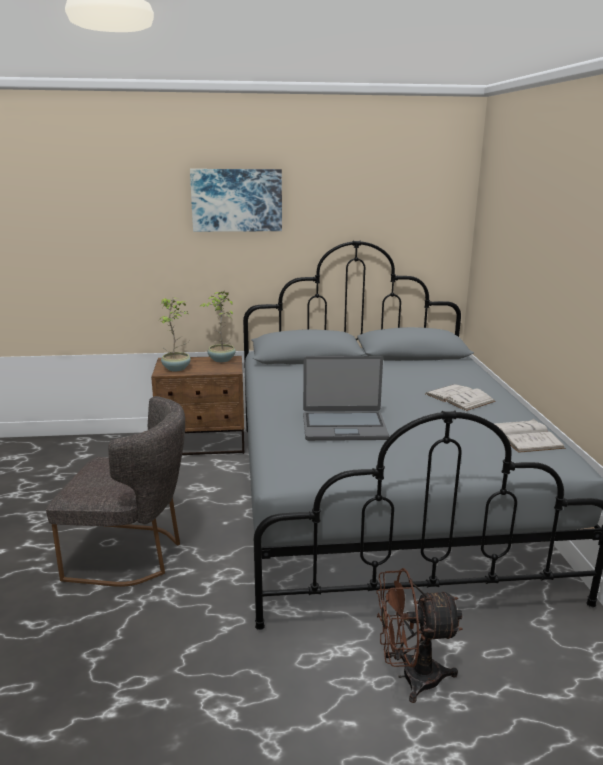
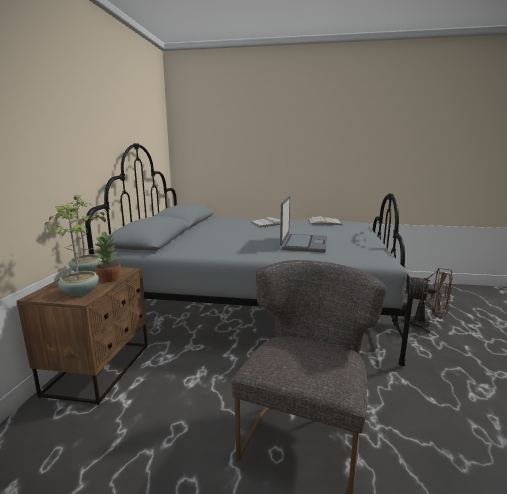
camera: 75 degrees left, 5 degrees down
picture [190,169,282,232] -> none
brown fan [376,568,463,703] -> brown fan turned 75 degrees counterclockwise [399,268,453,334]
none -> potted plant [94,232,121,282]

